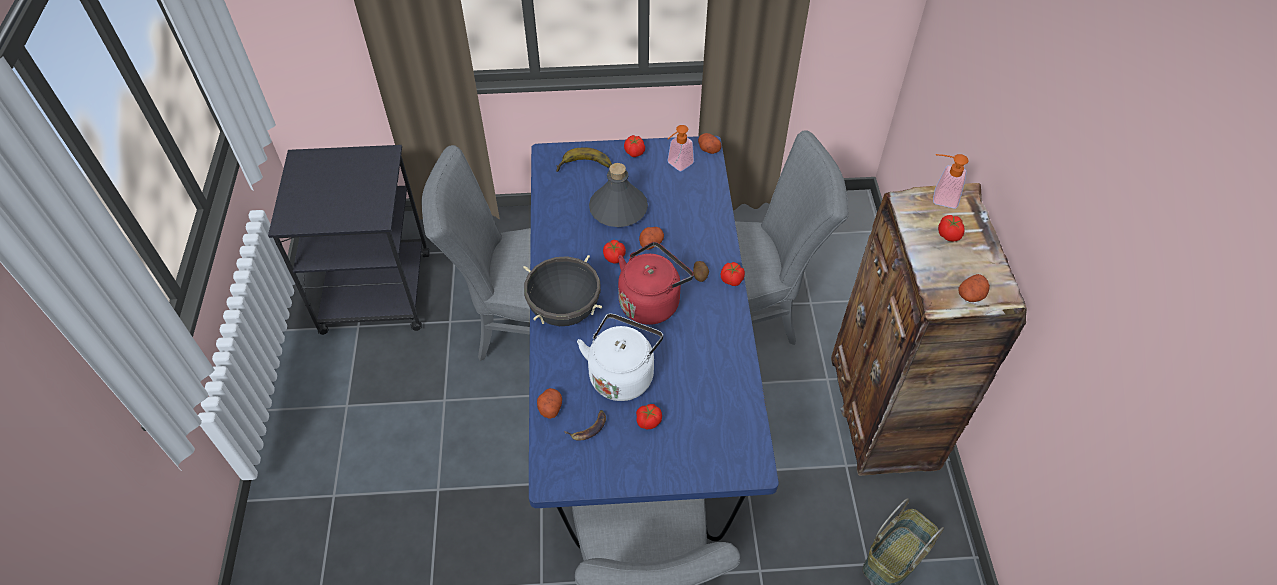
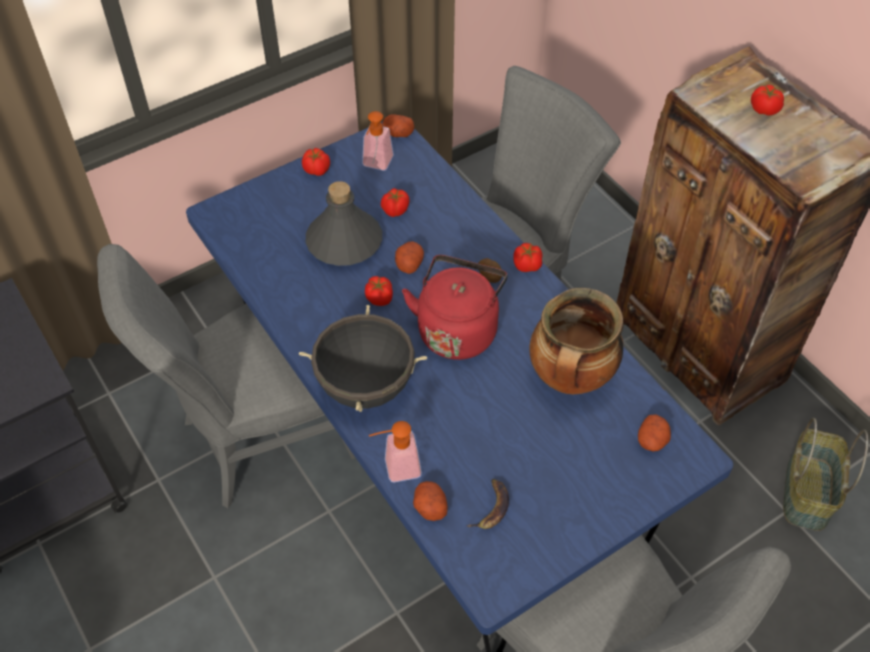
camera: 30 degrees left, 0 degrees up
banana [556,147,612,172] -> none
white kettle [577,314,663,401] -> none
tomato [636,404,662,429] -> tomato moved to [381,188,410,217]
soap dispenser [933,154,969,208] -> soap dispenser moved to [368,421,422,482]
potato [959,274,990,302] -> potato moved to [638,414,671,452]
none -> cooking pot [529,288,623,394]

